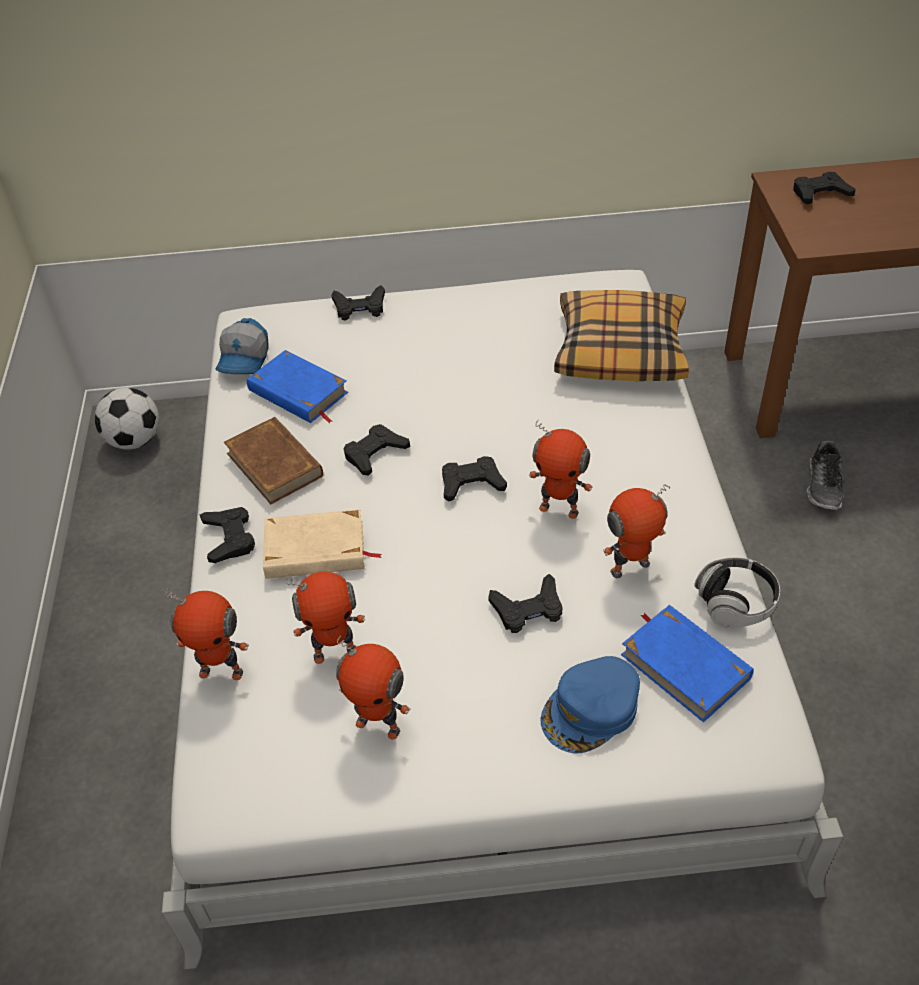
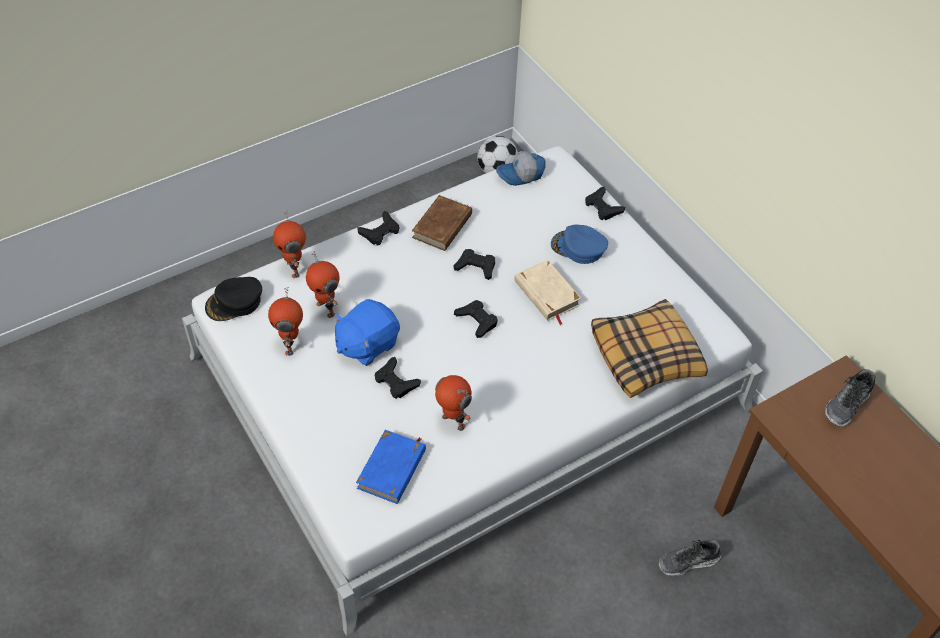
camera: 60 degrees right, 5 degrees up
blue book [247,350,348,423] -> none
beige book [263,509,382,579] -> beige book moved to [514,260,581,325]
toy robot [529,420,593,519] -> none
blue cap [541,656,640,753] -> blue cap moved to [551,224,608,264]
headphones [694,557,780,627] -> none
black game controller [793,172,856,204] -> shoe [825,369,876,427]
none -> black cap [205,277,262,321]
none -> blue plush toy [334,299,400,366]

